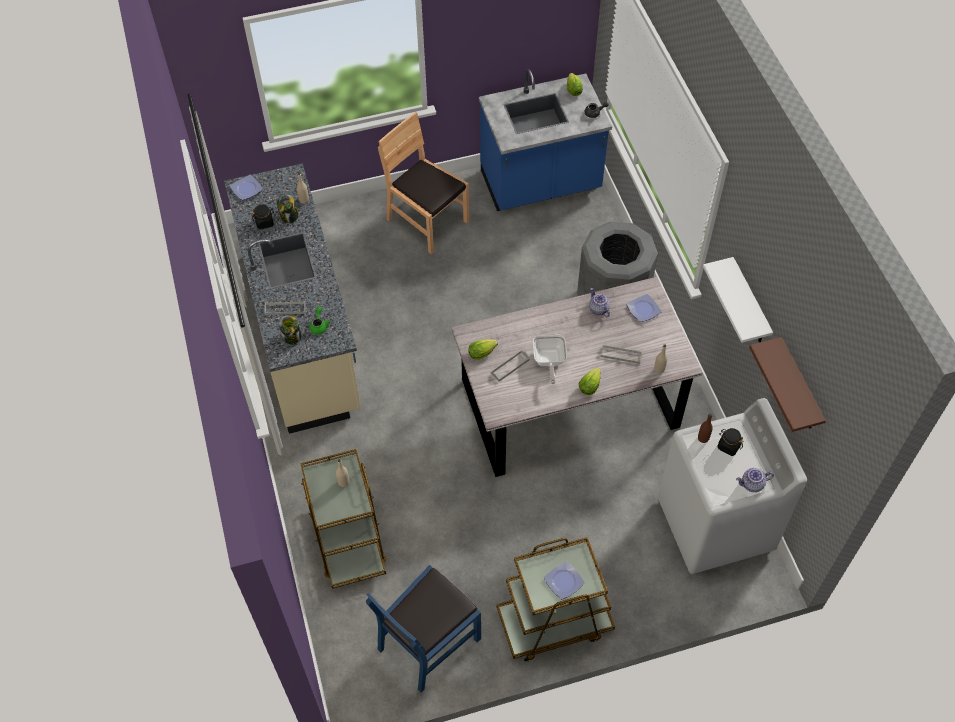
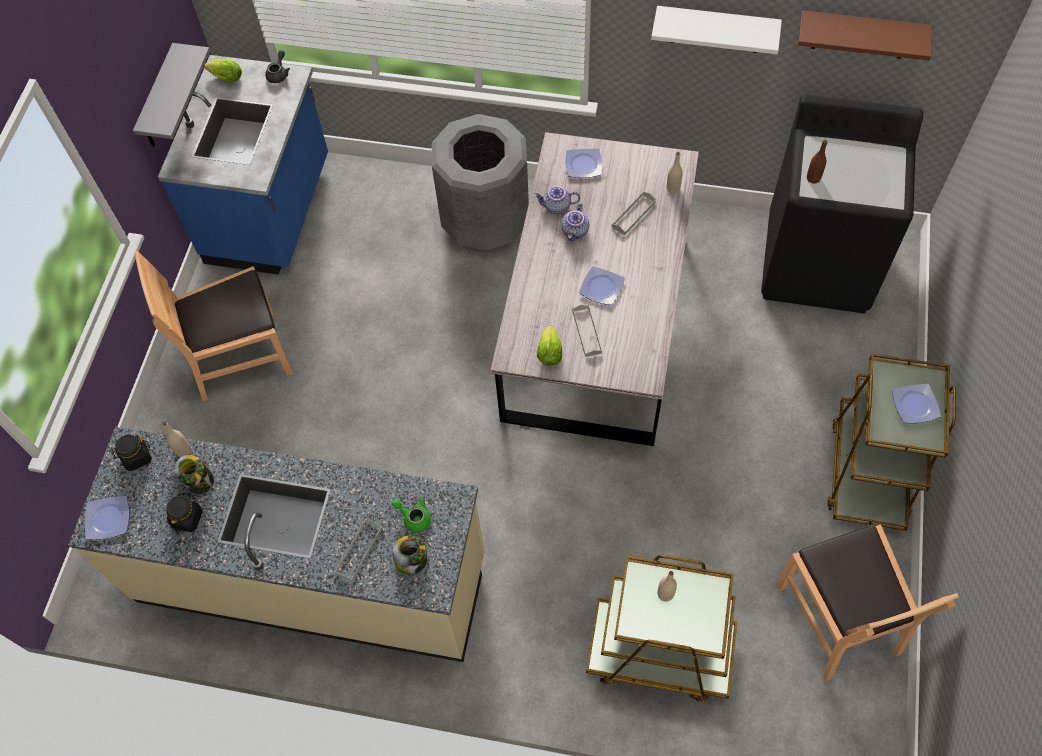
camera: 60 degrees left, 5 degrees up
blue chair [366,565,481,693] -> brown chair [776,524,959,681]
frying pan [533,335,567,384] -> plate [579,266,625,305]
lettuce [579,368,601,395] -> none
white washing machine [658,398,807,574] -> black washing machine [761,95,923,313]
black jar [717,428,744,456] -> black jar moved to [111,435,152,471]
teapot [736,468,774,492] -> teapot moved to [561,203,589,241]
none -> grey shelf [133,43,210,147]

